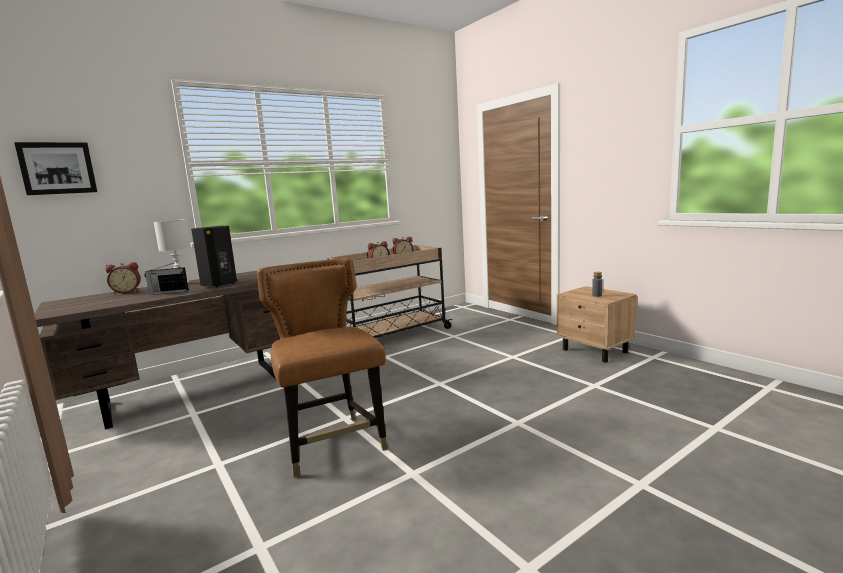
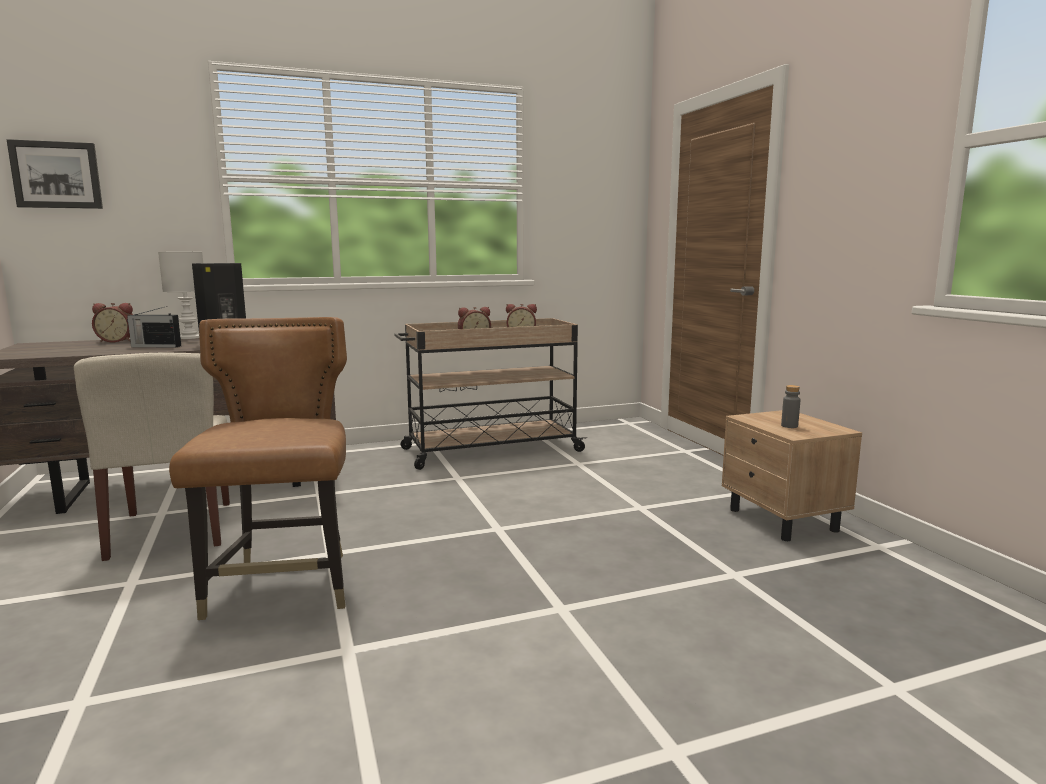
camera: 15 degrees right, 0 degrees up
none -> beige chair [74,353,230,561]

